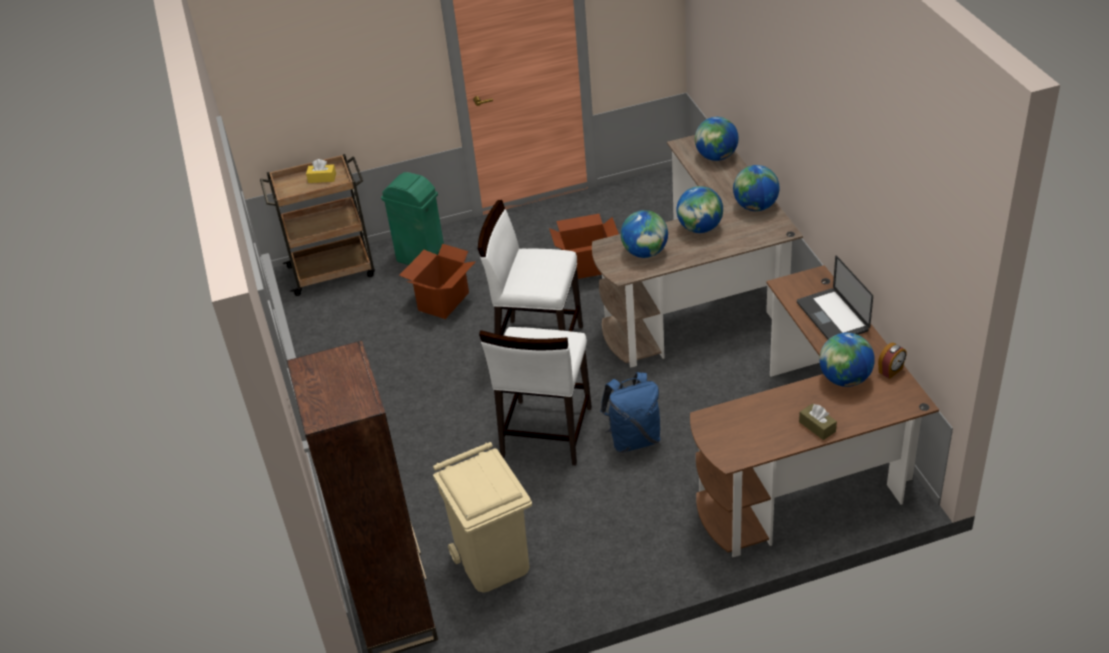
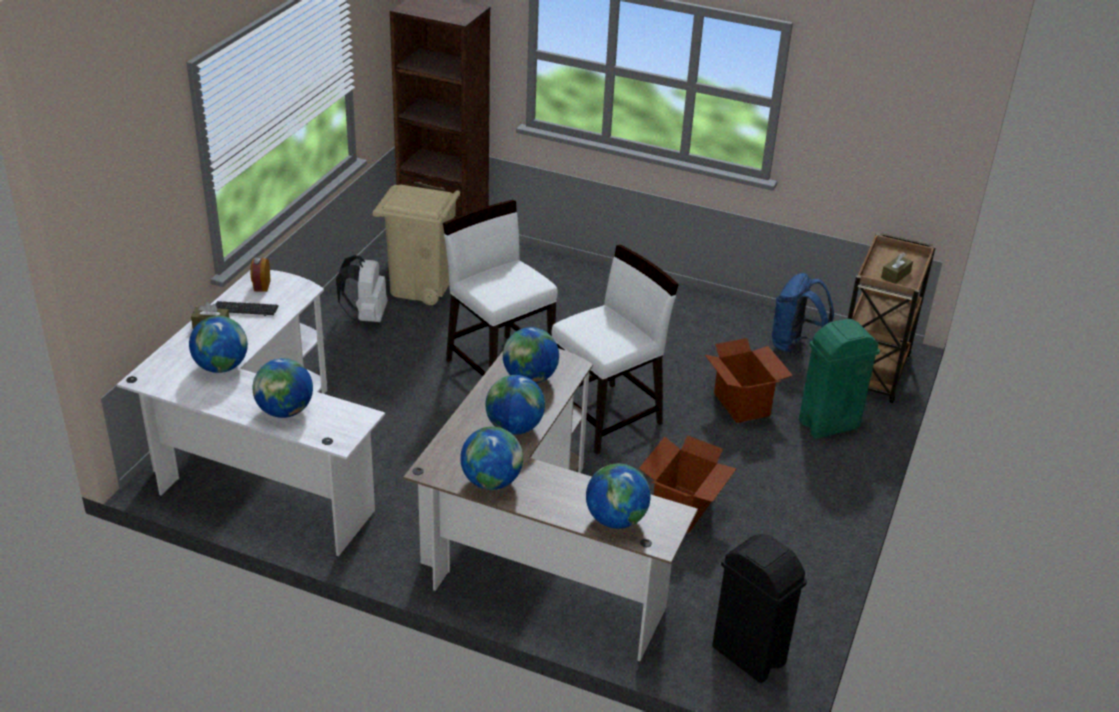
camera: 125 degrees right, 5 degrees down
yellow tissue box [306,159,336,183] -> brown tissue box [881,253,913,284]
blue backpack [600,372,660,453] -> blue backpack moved to [772,273,834,353]
brown desk [690,265,939,557] -> white desk [117,270,385,556]
laptop [797,256,873,340] -> globe [253,358,313,418]
alarm clock [878,343,907,379] -> alarm clock moved to [251,257,271,292]
none -> keyboard [215,301,279,316]
none -> white backpack [336,255,388,322]
none -> black trash can [712,534,807,683]

